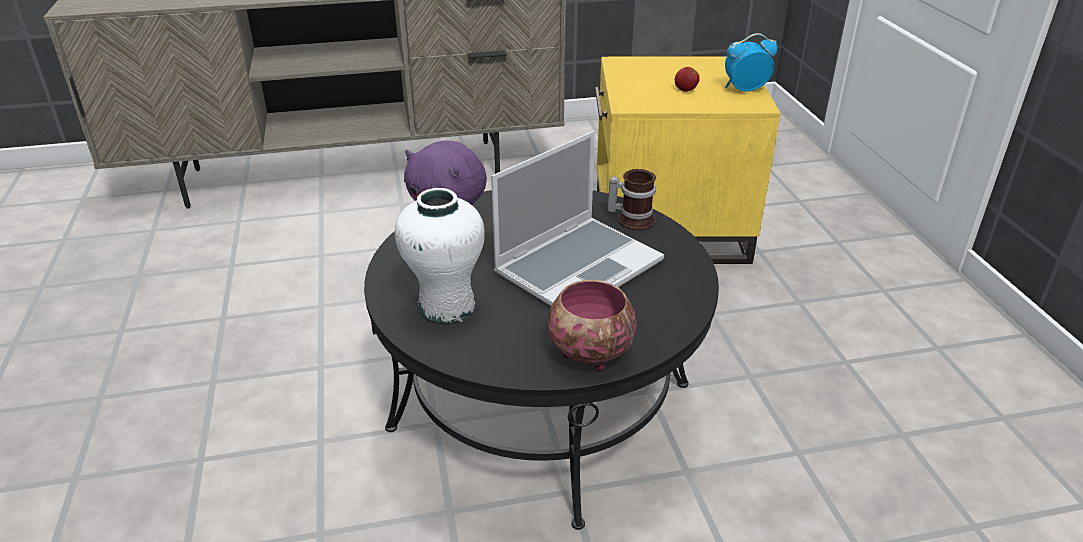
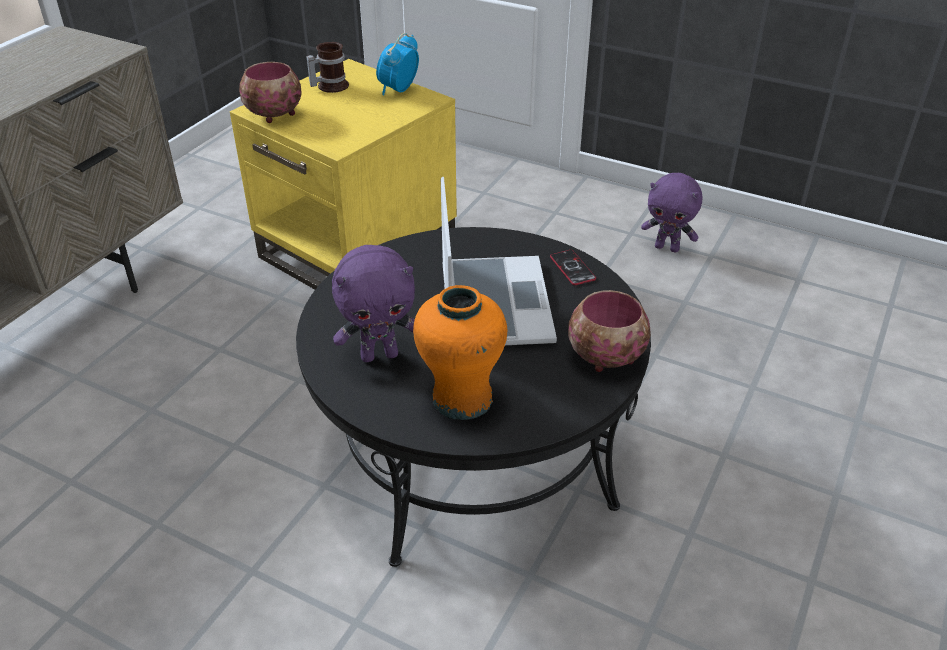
camera: 50 degrees left, 5 degrees up
white vase [395,188,485,325] -> orange vase [413,285,507,420]
mug [608,169,656,230] -> mug moved to [306,42,349,93]
apple [675,67,700,92] -> none
none -> bowl [239,62,302,123]
none -> phone [550,250,596,285]
none -> purple plush toy [641,173,702,253]

